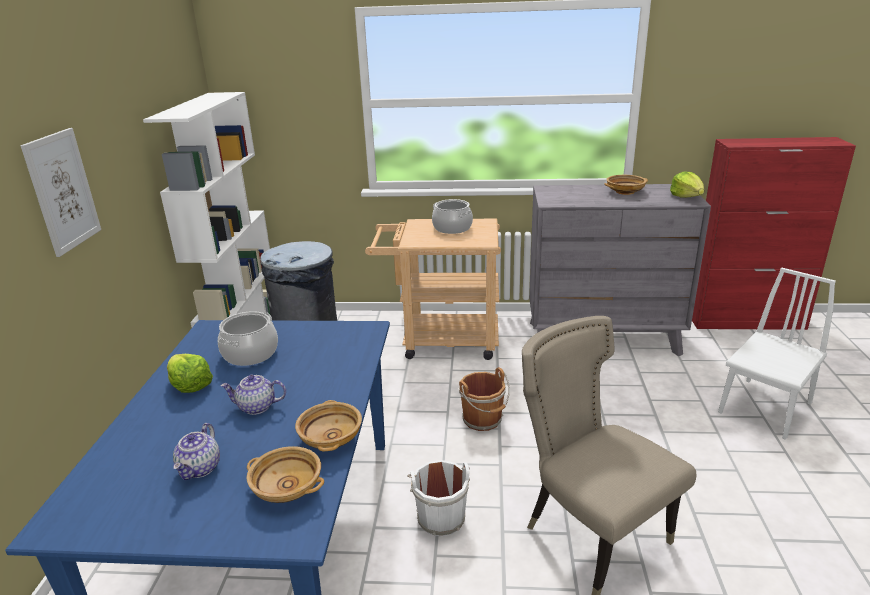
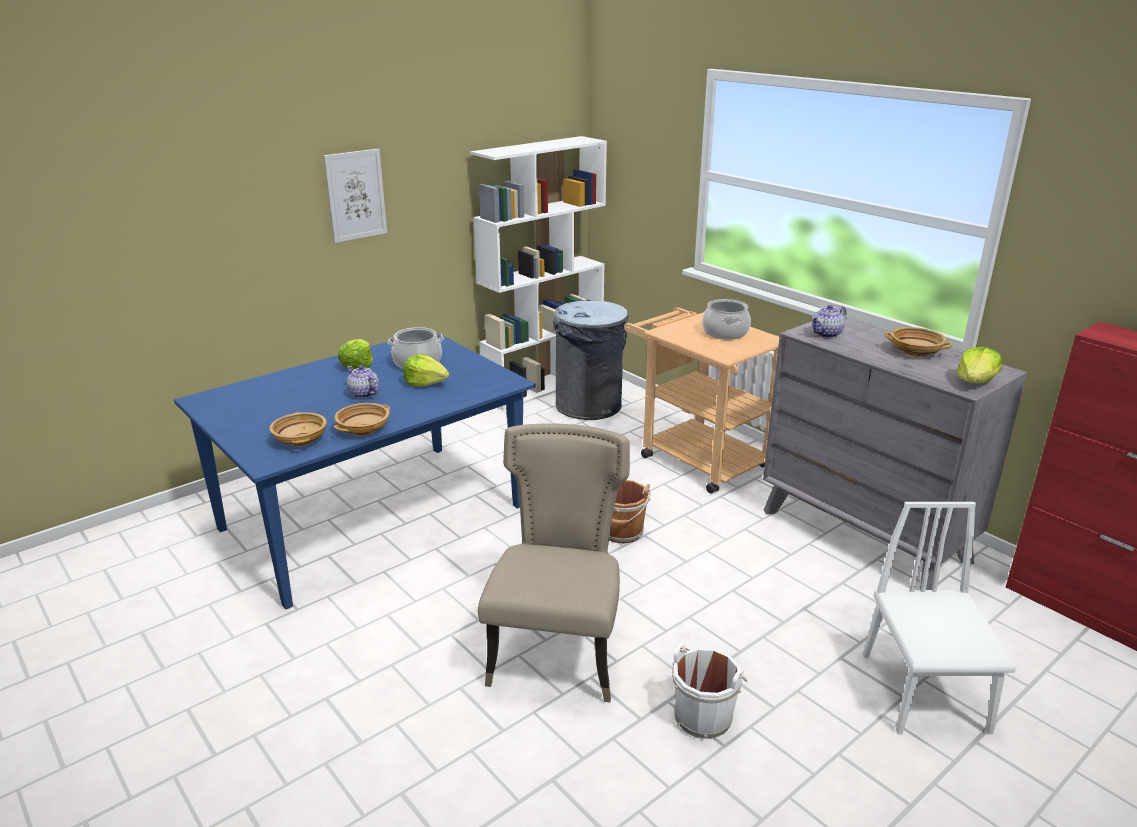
camera: 45 degrees right, 0 degrees up
teapot [173,423,220,480] -> teapot moved to [811,305,847,338]
white bucket [407,460,470,537] -> white bucket moved to [672,643,747,739]
white chair [718,268,836,440] -> white chair turned 90 degrees counterclockwise [863,502,1016,734]
none -> lettuce [403,354,449,386]

